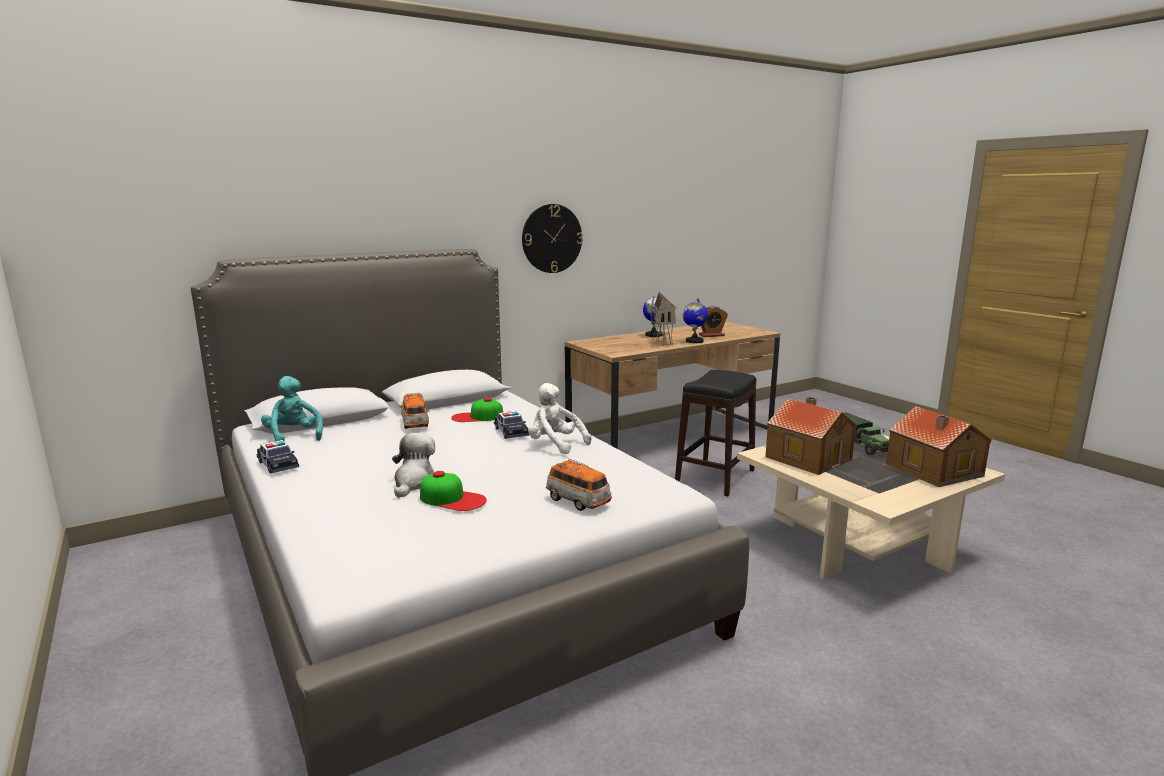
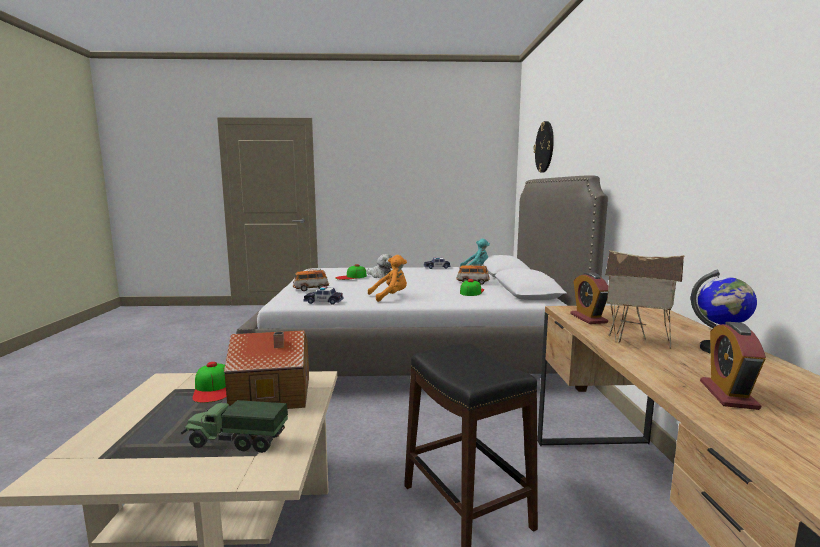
camera: 120 degrees right, 5 degrees down
toy car [494,411,529,439] -> toy car moved to [303,286,343,305]
wall clock [522,204,583,273] -> wall clock moved to [533,121,554,173]
white plush toy [529,383,591,454] -> orange plush toy [368,255,407,302]
globe [683,299,708,343] -> none
toy house [886,406,992,487] -> none
none -> cap [192,362,227,403]
none -> alarm clock [570,272,608,324]

